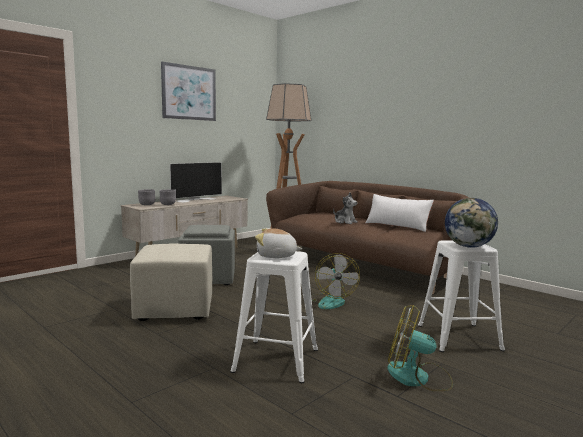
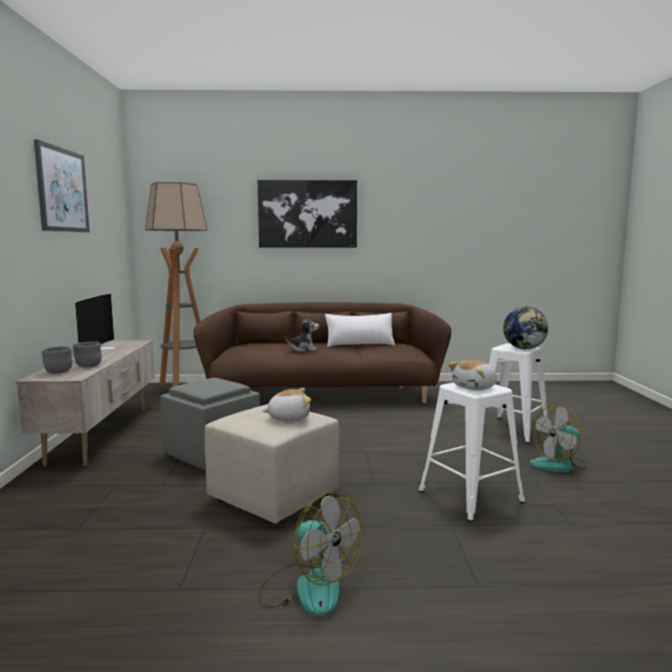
camera: 45 degrees left, 0 degrees up
fan [311,253,360,309] -> fan moved to [258,492,363,617]
none -> picture [258,180,357,248]
none -> plush toy [262,388,311,421]

